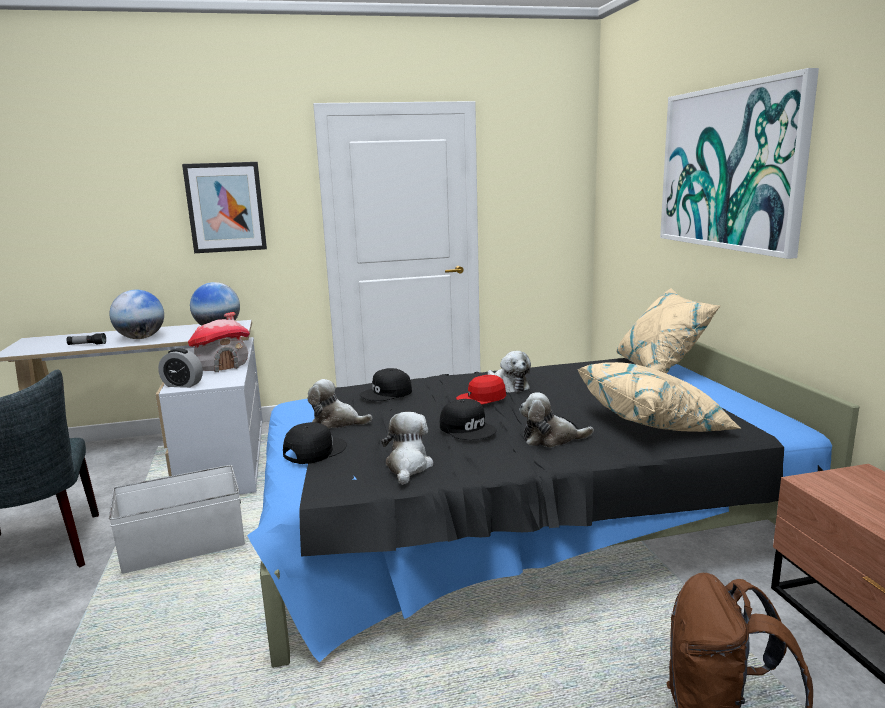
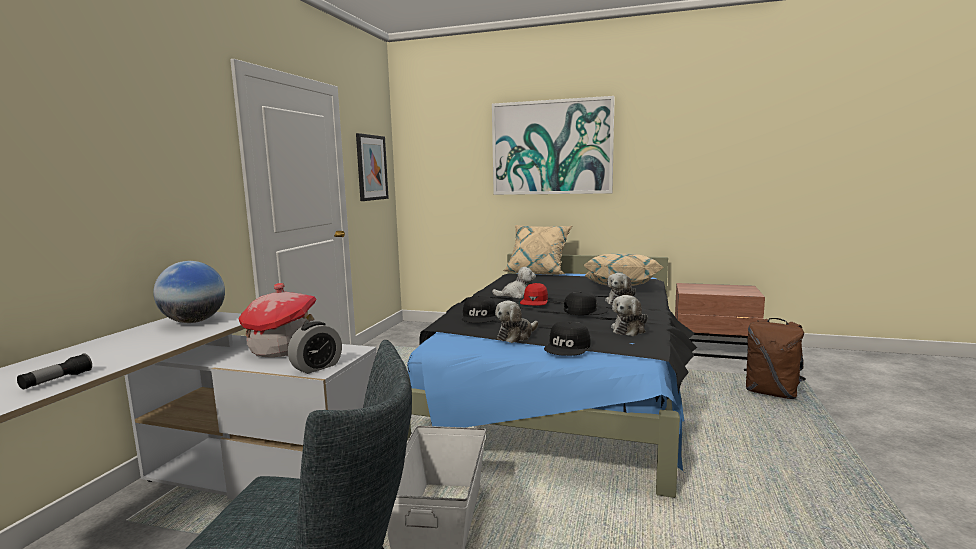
camera: 60 degrees left, 5 degrees down
globe [109,290,164,339] -> none
picture [182,162,267,253] -> picture moved to [356,133,389,201]
black cap [283,422,347,464] -> black cap turned 135 degrees counterclockwise [544,321,591,356]
plush toy [381,412,433,485] -> plush toy turned 90 degrees counterclockwise [611,295,648,336]

